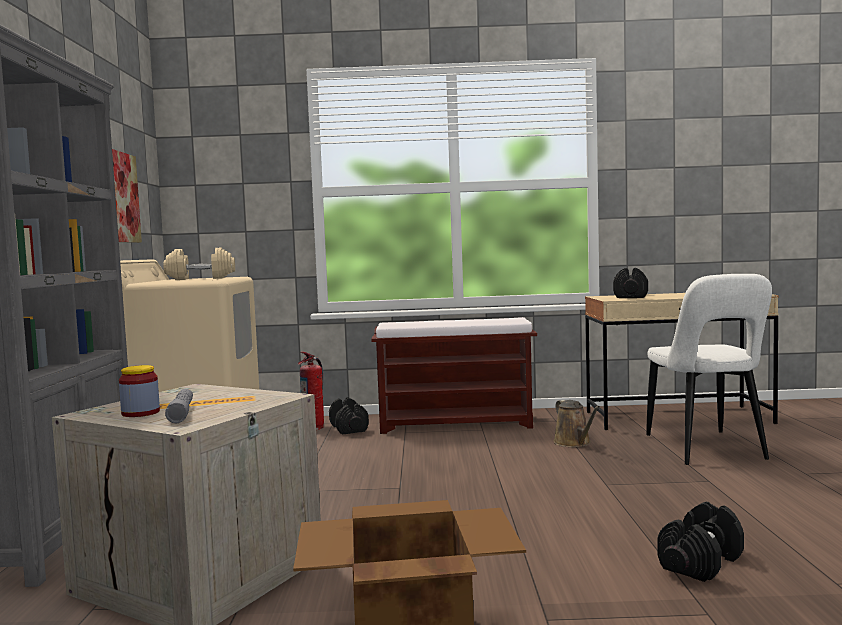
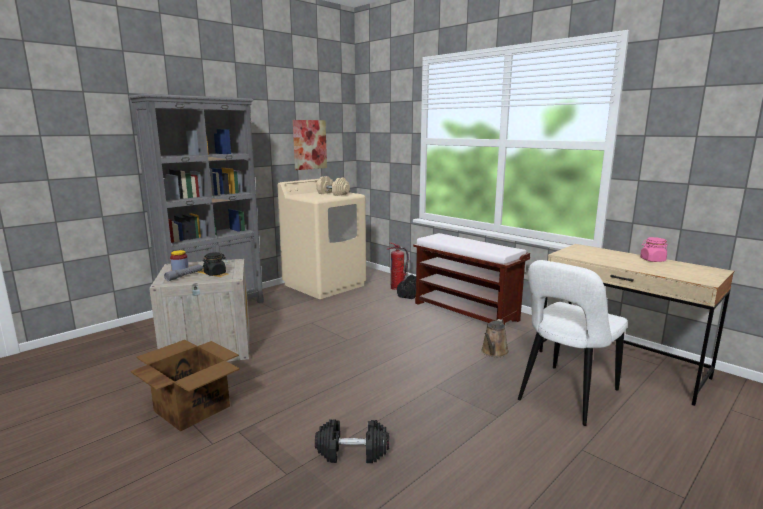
camera: 45 degrees right, 10 degrees up
black dumbbell [613,268,648,298] -> none
none -> black jar [203,252,226,276]
none -> pink jar [640,237,668,262]

